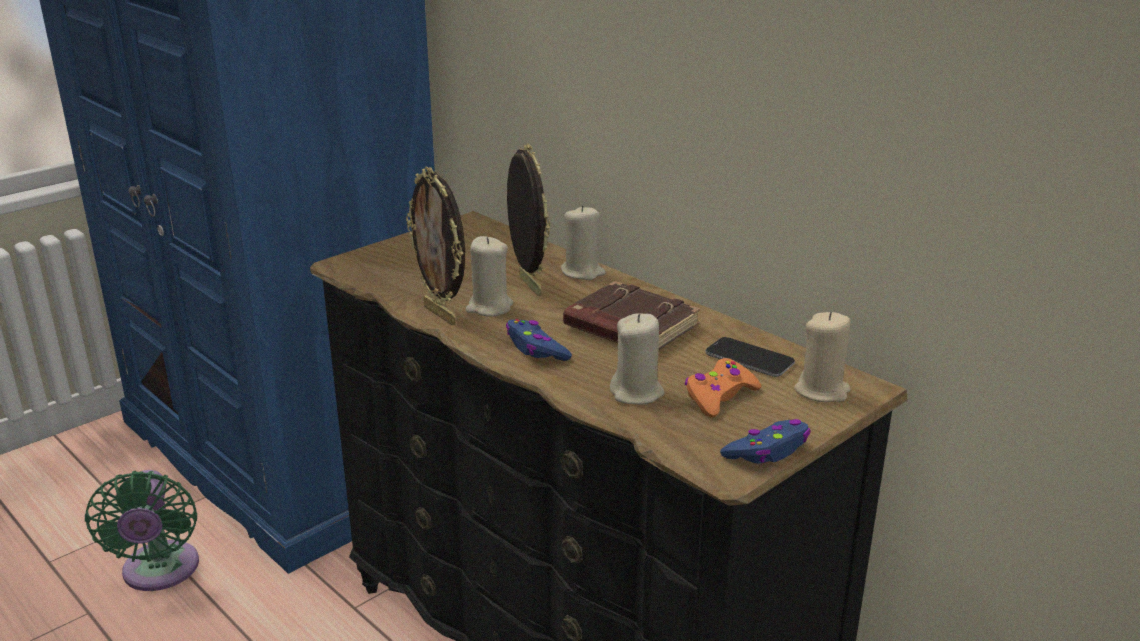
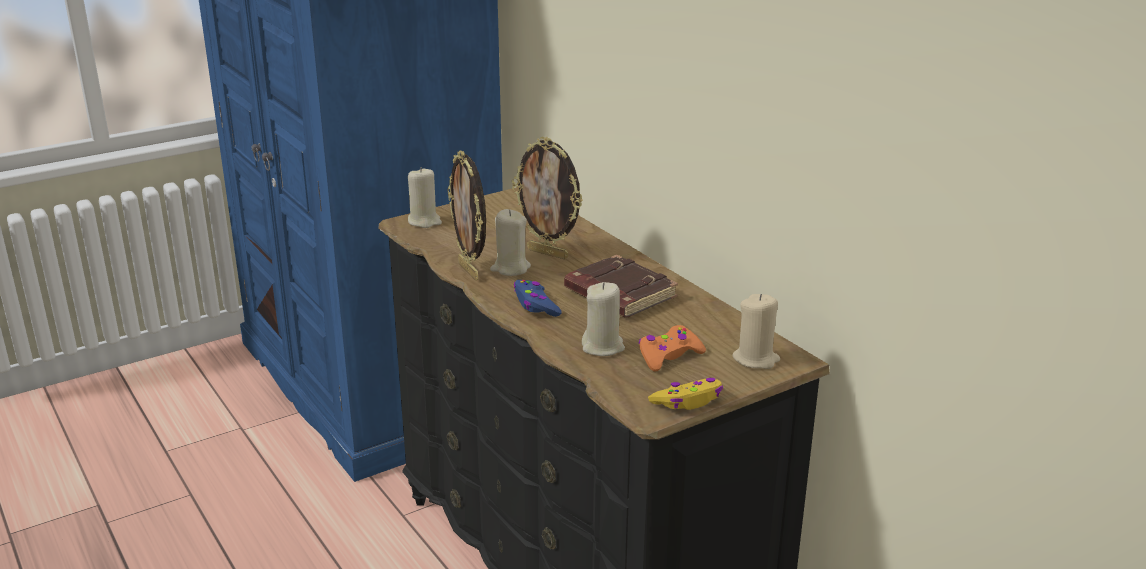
camera: 10 degrees right, 0 degrees up
green fan [85,470,199,591] -> none
picture frame [507,143,550,296] -> picture frame turned 135 degrees clockwise [512,137,583,259]
beige candle [561,205,606,280] -> beige candle moved to [408,167,442,228]
phone [705,337,795,377] -> none
blue game controller [720,419,811,463] -> yellow game controller [648,378,723,410]

